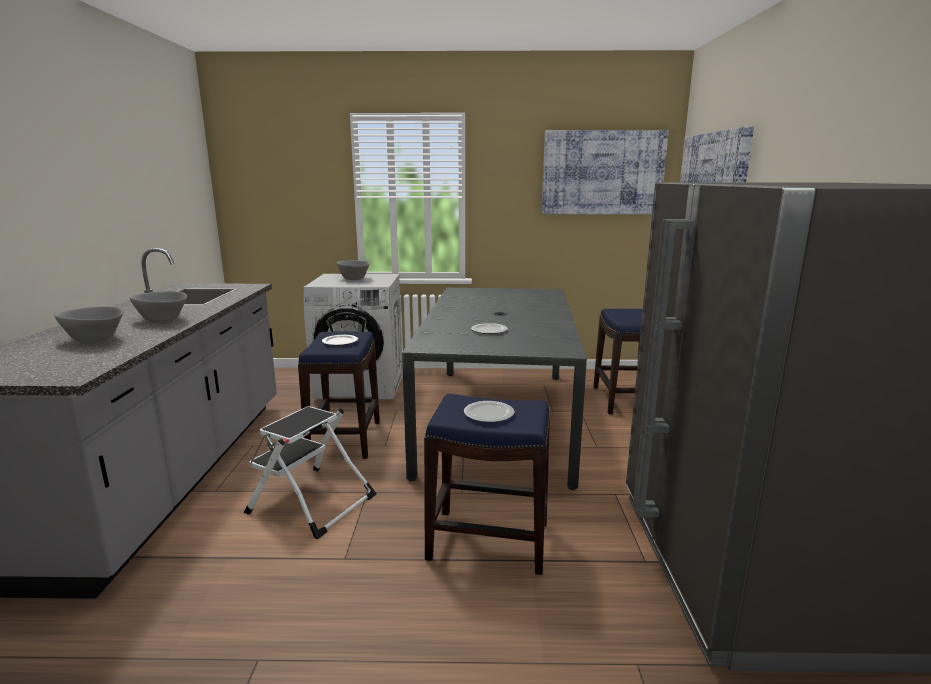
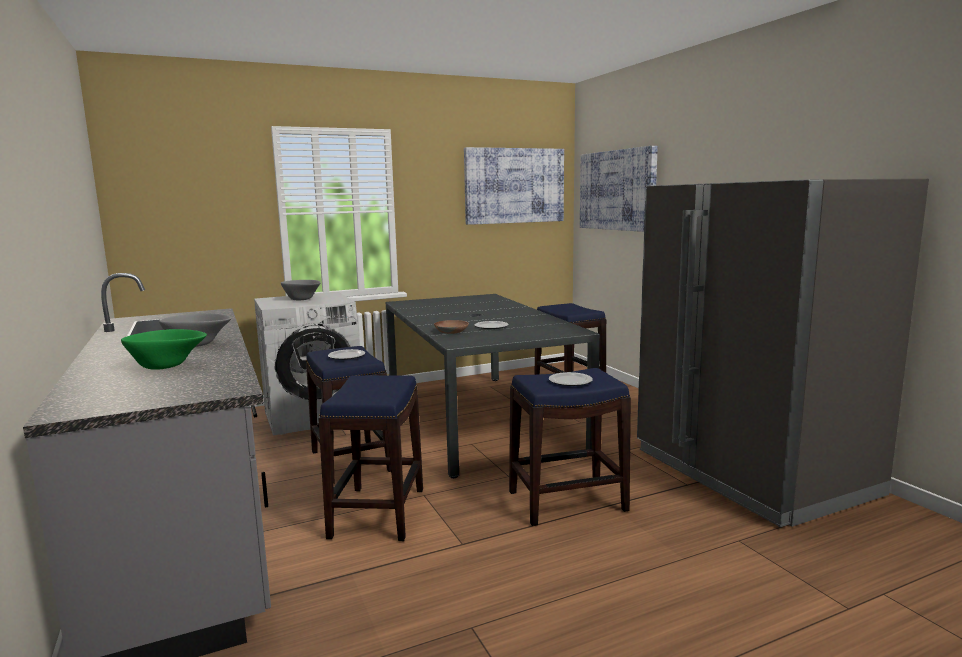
camera: 25 degrees left, 5 degrees down
grey bowl [55,306,123,343] -> green bowl [121,329,207,370]
step ladder [244,406,376,539] -> stool [318,375,423,541]
none -> brown bowl [434,320,469,334]

